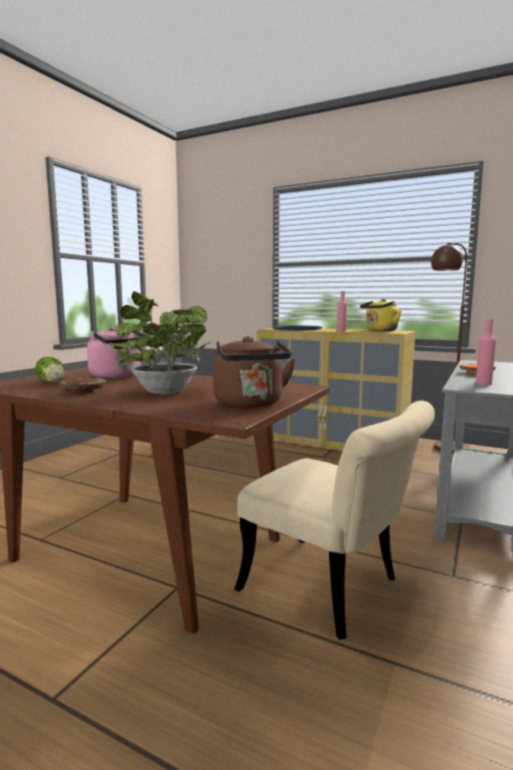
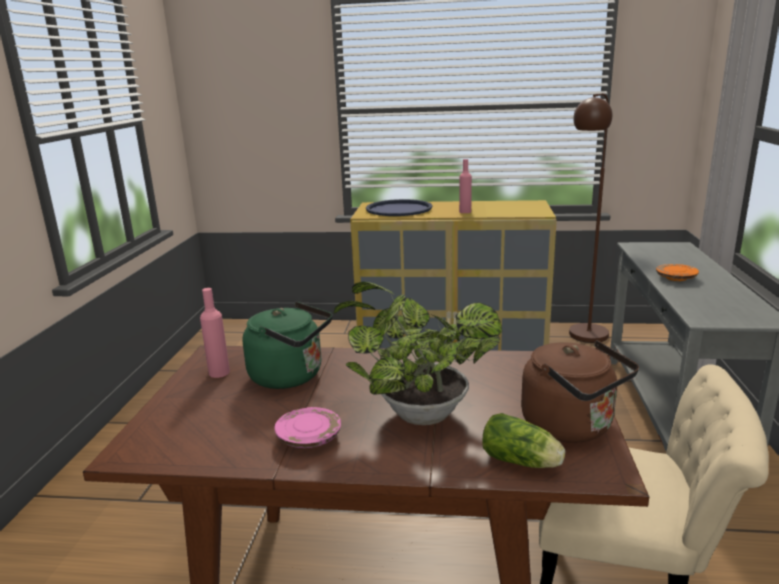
camera: 20 degrees left, 10 degrees up
lettuce [35,357,65,383] -> lettuce moved to [482,413,565,468]
brown plate [59,377,106,393] -> pink plate [275,407,341,448]
pink kettle [87,327,149,379] -> green kettle [243,302,332,389]
yellow kettle [360,299,401,331] -> none
pink bottle [476,319,496,385] -> pink bottle moved to [200,288,230,378]

